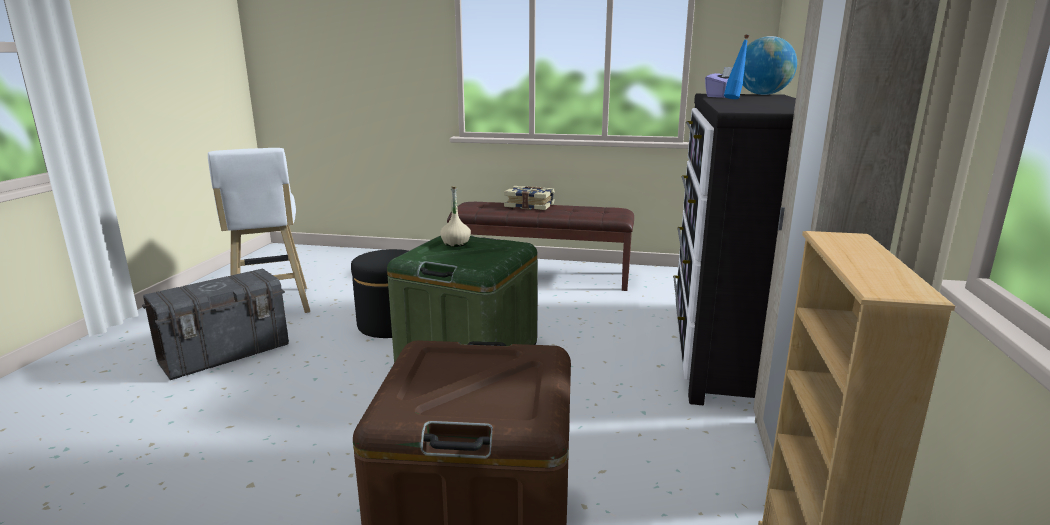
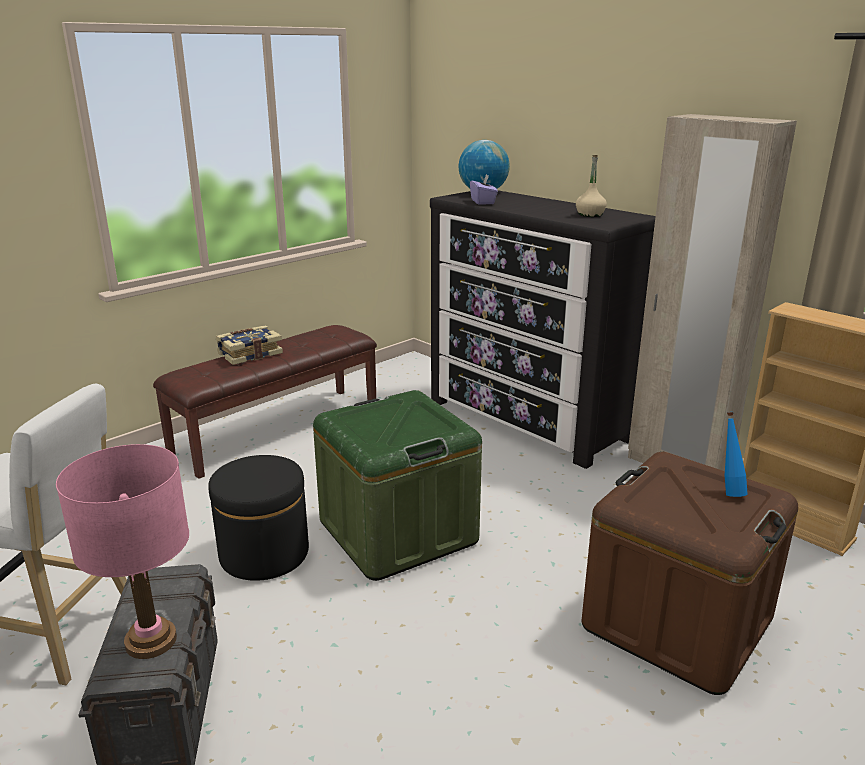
camera: 55 degrees left, 5 degrees up
beige bottle [440,186,471,247] -> beige bottle moved to [576,155,607,217]
blue bottle [724,35,749,99] -> blue bottle moved to [724,412,748,497]
none -> pink table lamp [56,444,189,659]

